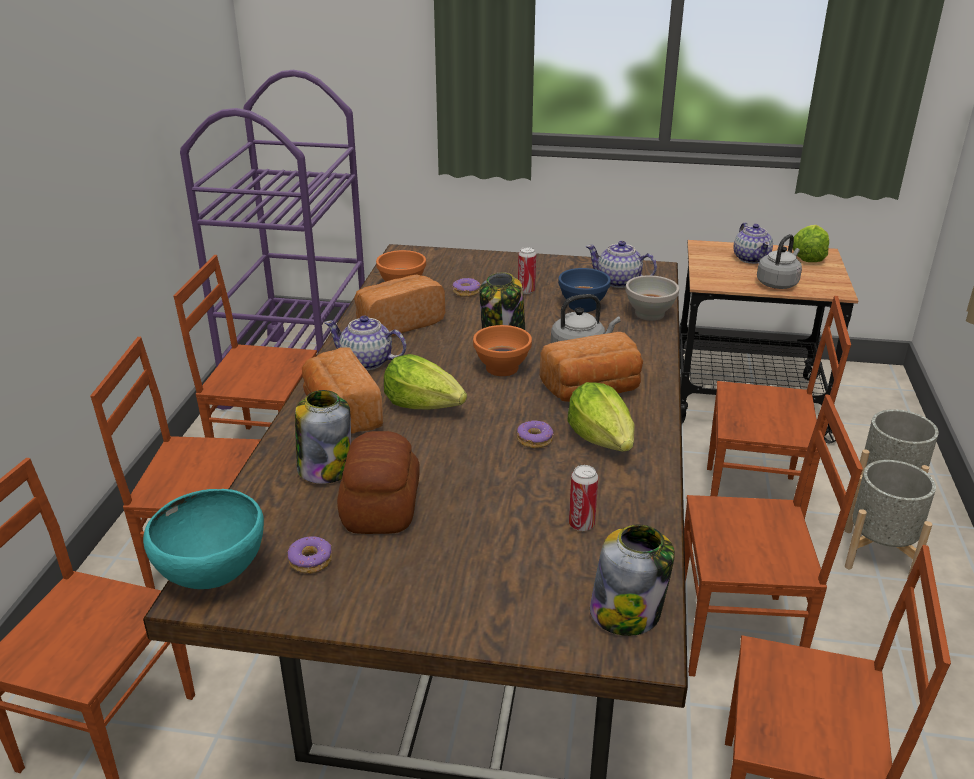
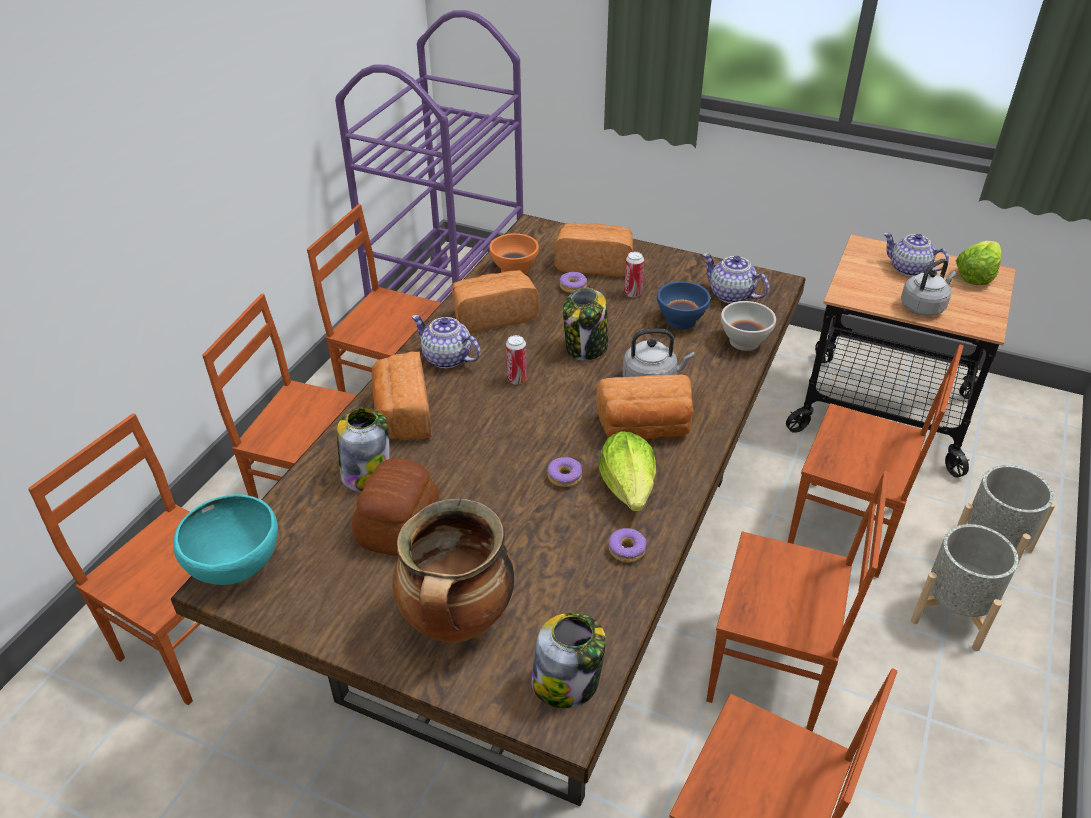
camera: 15 degrees right, 10 degrees up
donut [288,536,332,574] -> donut moved to [609,528,646,563]
lettuce [384,354,467,409] -> none
orange bowl [473,325,532,376] -> none
can [569,465,598,531] -> can moved to [506,335,527,384]
teapot [734,222,773,264] -> teapot turned 120 degrees clockwise [883,233,949,277]
none -> cooking pot [392,499,514,642]
none -> bread [554,222,633,277]

